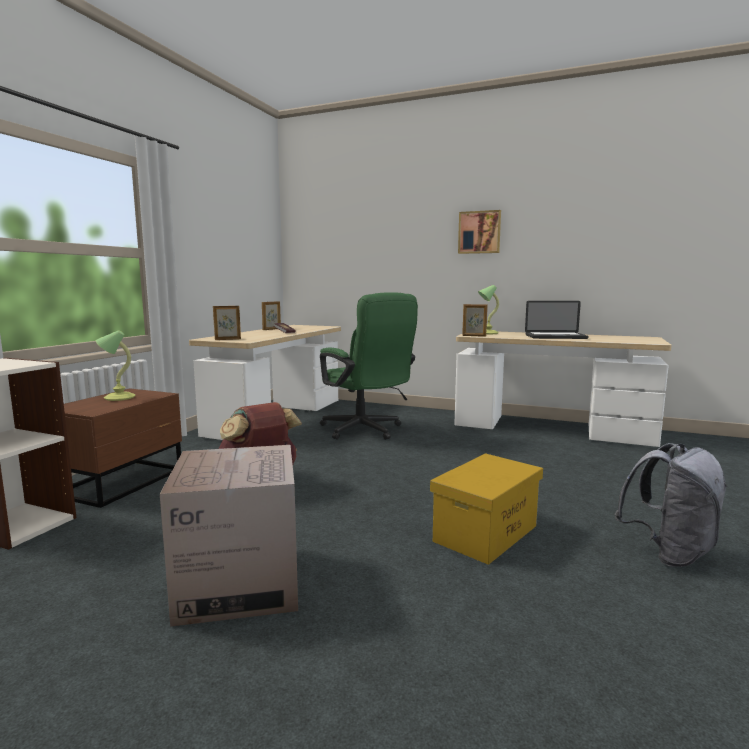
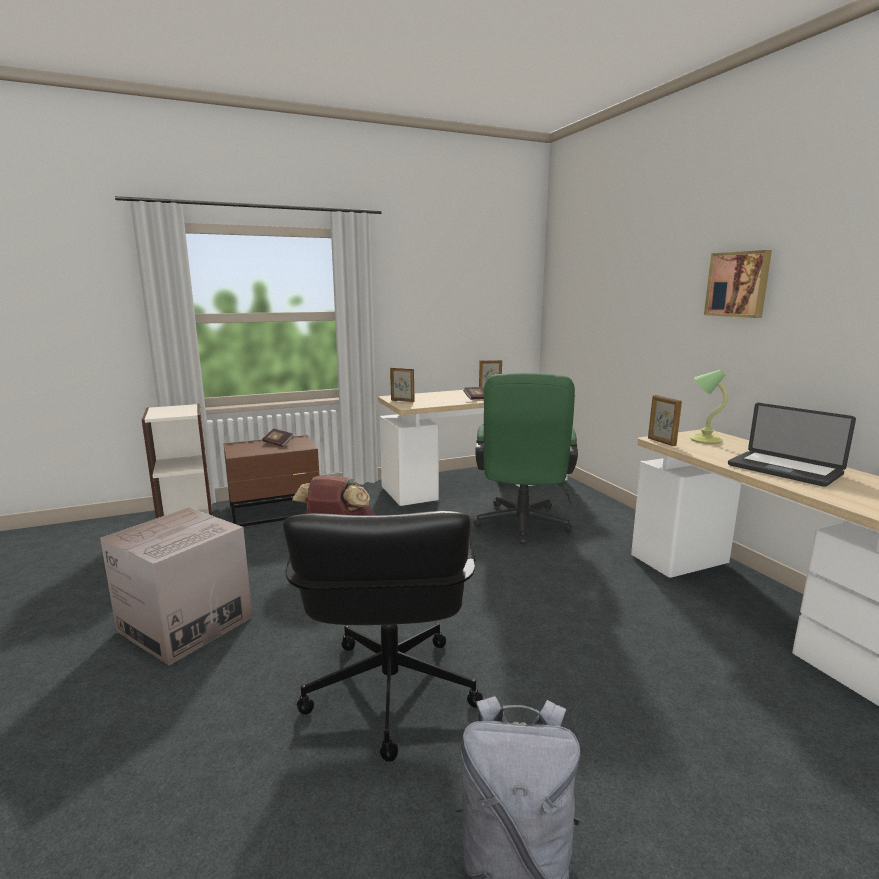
camera: 45 degrees right, 5 degrees up
table lamp [95,330,135,401] -> book [262,429,293,447]
yellow storage box [430,453,543,565] -> black office chair [283,511,483,762]

